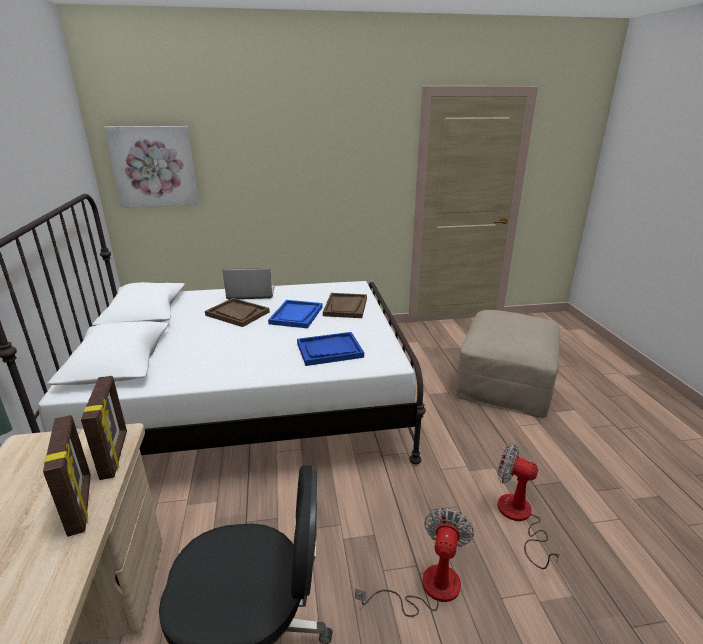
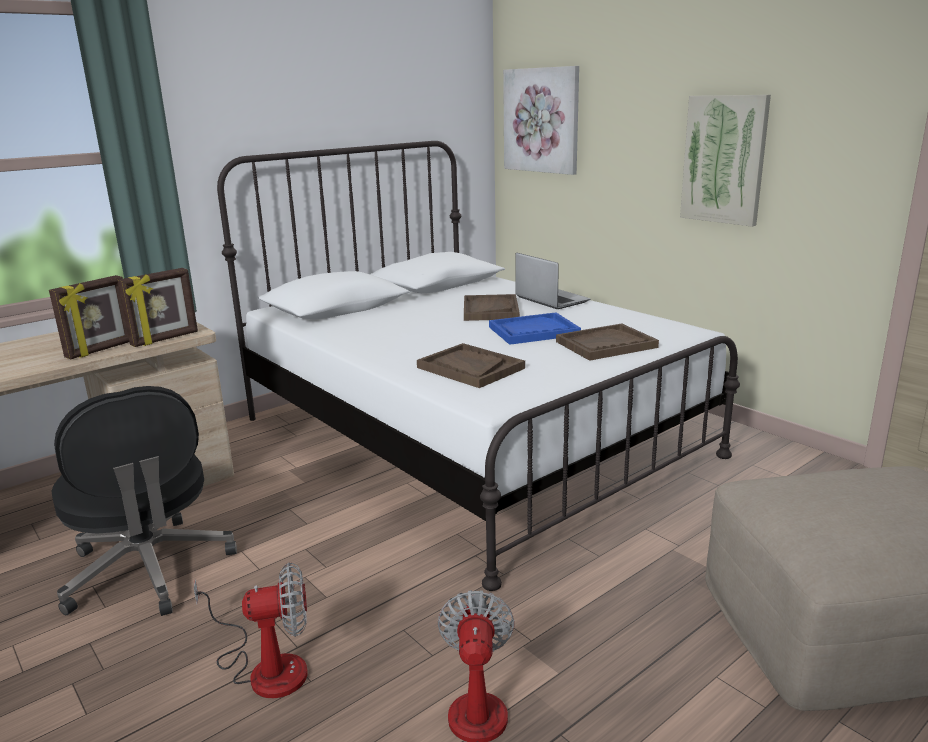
camera: 60 degrees right, 5 degrees down
blue tray [297,332,364,366] -> brown tray [417,343,525,388]
none -> picture [680,95,771,227]

